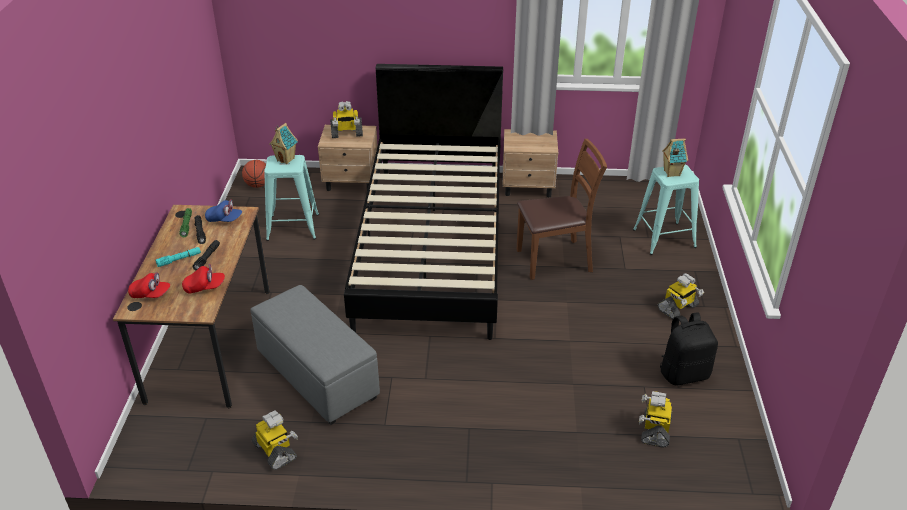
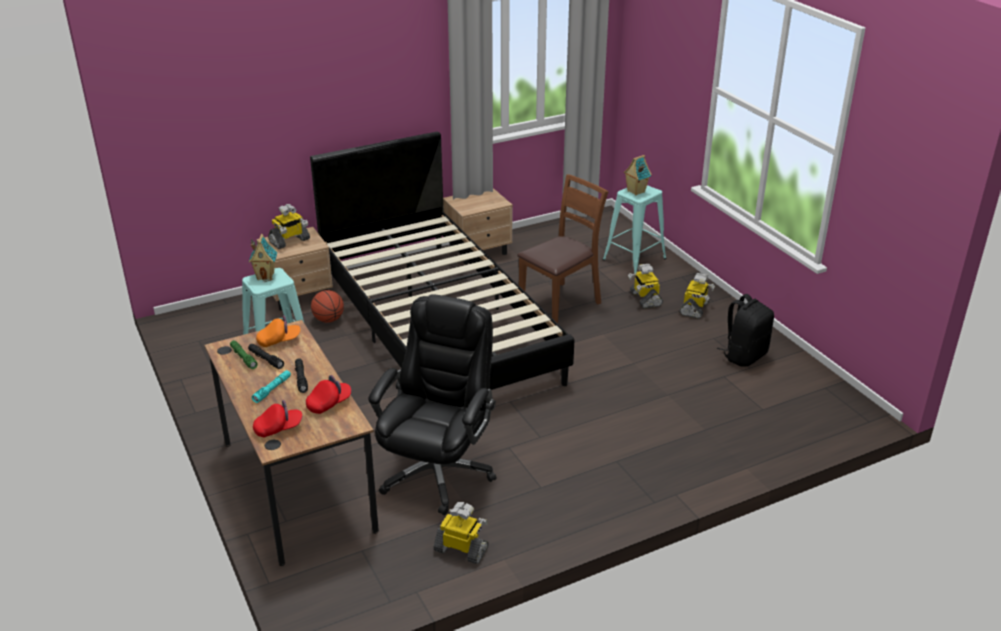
camera: 30 degrees left, 5 degrees down
blue cap [205,199,242,222] -> orange cap [256,315,300,347]
basketball [242,160,266,188] -> basketball moved to [311,290,344,323]
grey ottoman [250,285,380,425] -> black office chair [368,294,497,515]
toy robot [639,391,672,447] -> toy robot moved to [628,264,663,309]

